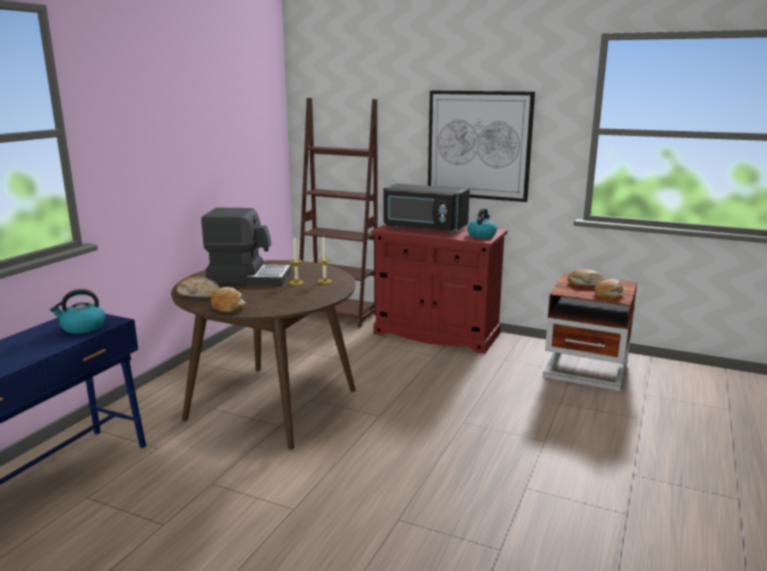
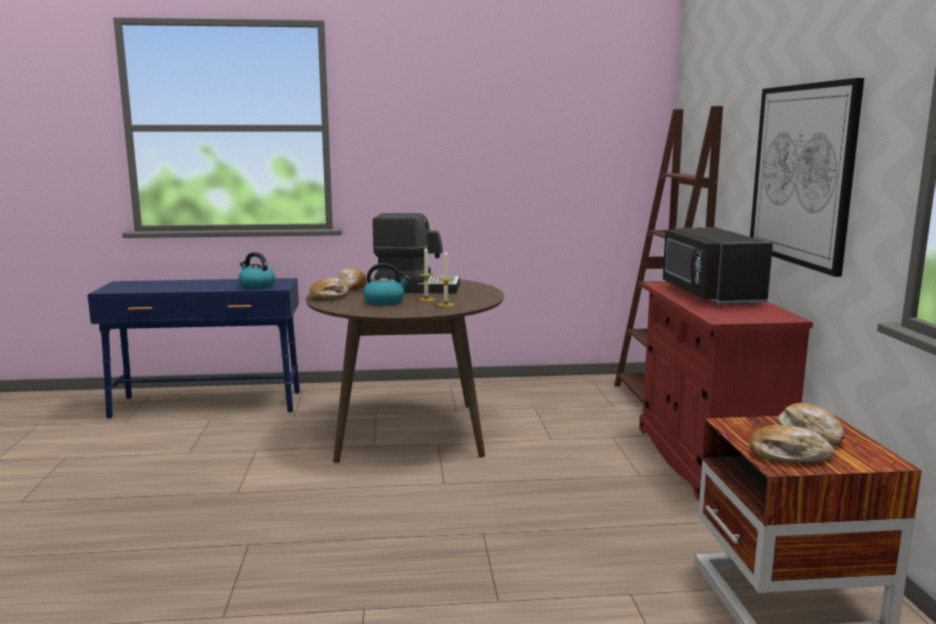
camera: 60 degrees right, 5 degrees down
coffee machine [201,208,291,286] -> coffee machine turned 60 degrees counterclockwise [372,213,460,293]
kettle [467,208,497,238] -> kettle moved to [363,263,410,305]

